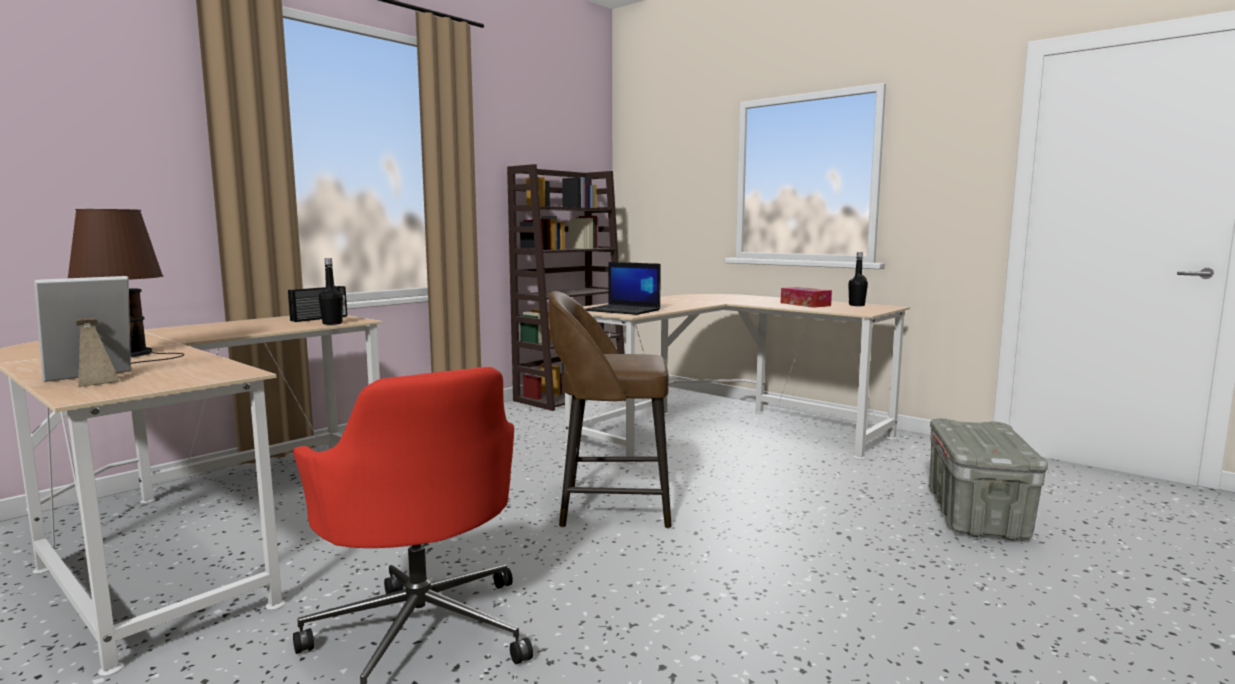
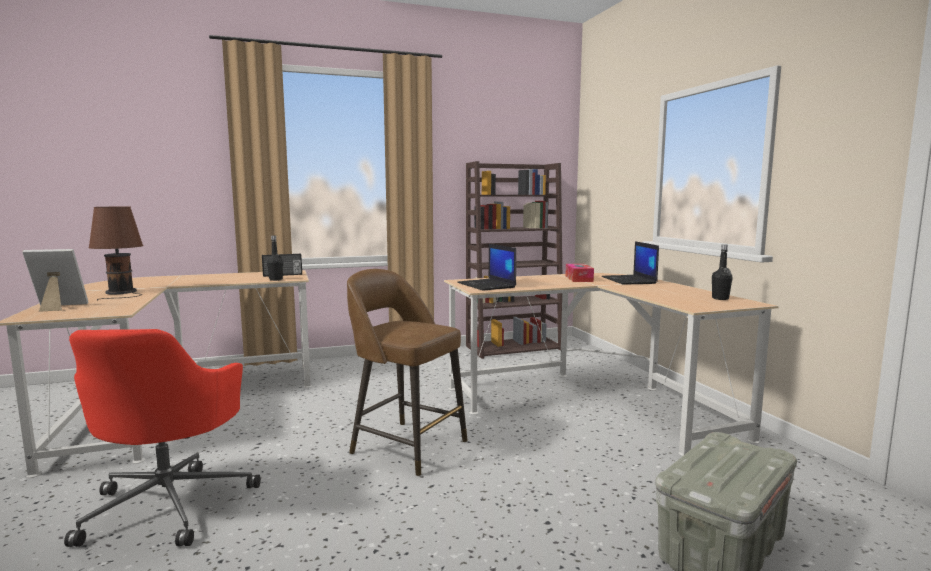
camera: 30 degrees right, 0 degrees up
tissue box [781,287,832,308] -> tissue box moved to [566,264,594,282]
none -> laptop [602,241,659,285]

